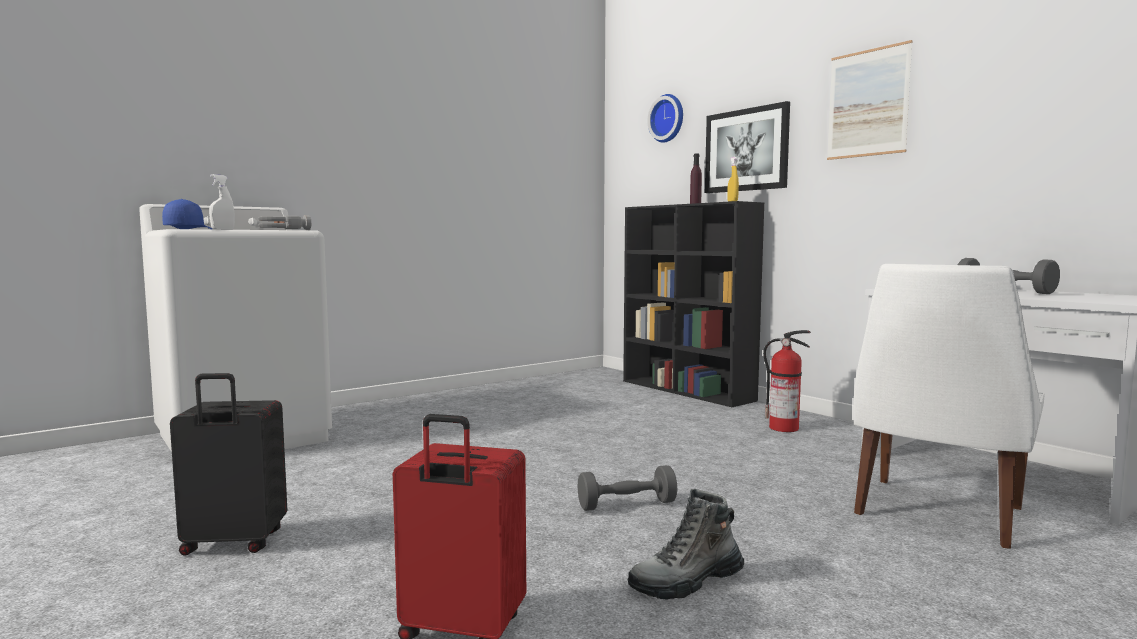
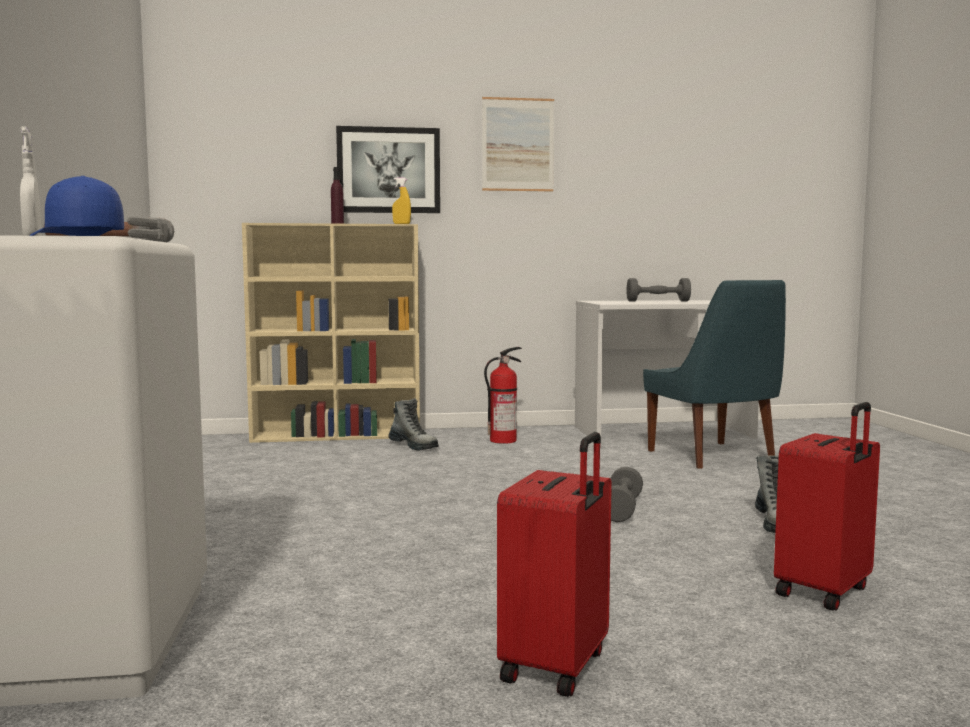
camera: 60 degrees left, 0 degrees up
black suitcase [170,373,287,556] -> red suitcase [497,432,612,697]
black bookcase [623,201,764,407] -> beige bookcase [242,223,420,443]
wall clock [647,94,683,143] -> none
white chair [853,264,1045,549] -> blue chair [643,280,786,469]
none -> boot [389,398,439,450]

